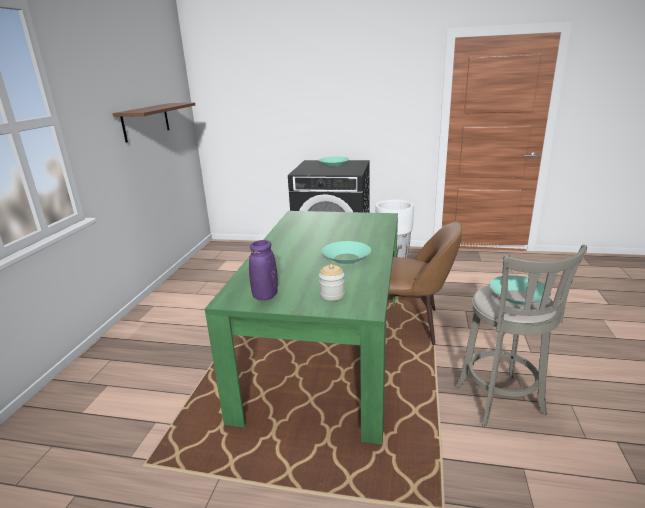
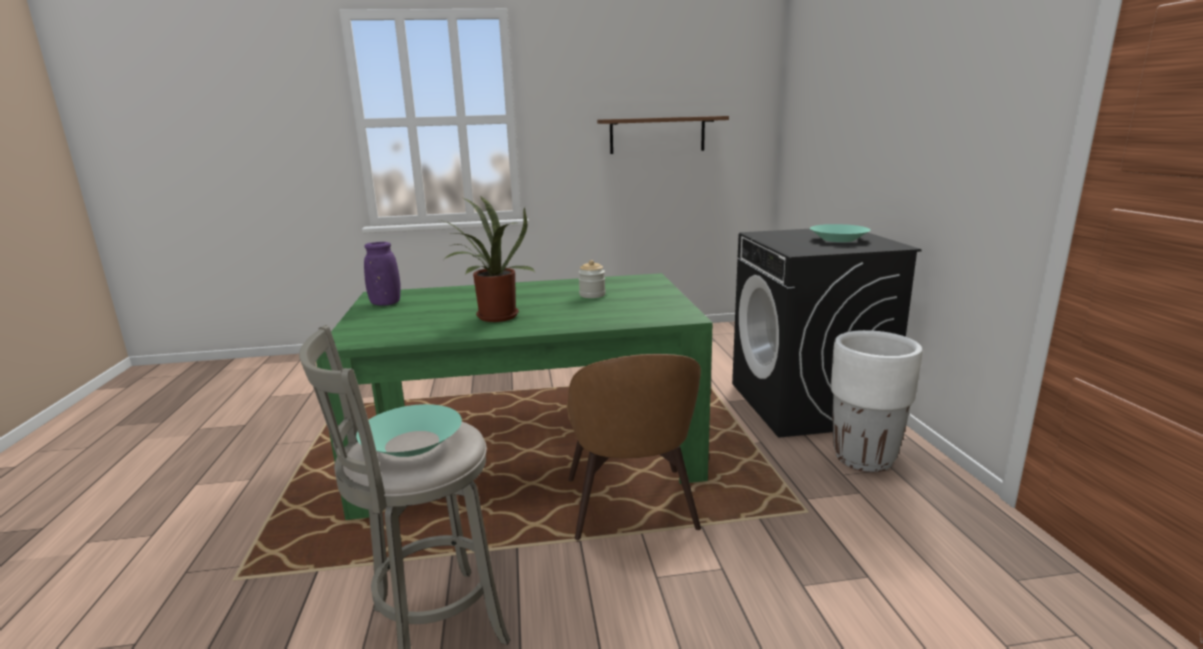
camera: 70 degrees right, 5 degrees down
jar [319,264,345,301] -> jar moved to [578,260,606,298]
turquoise bowl [322,241,371,264] -> potted plant [440,195,535,322]

